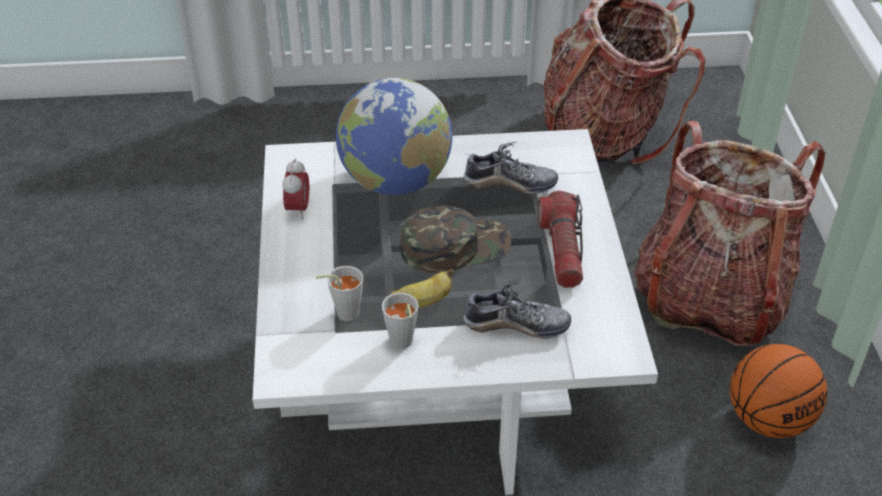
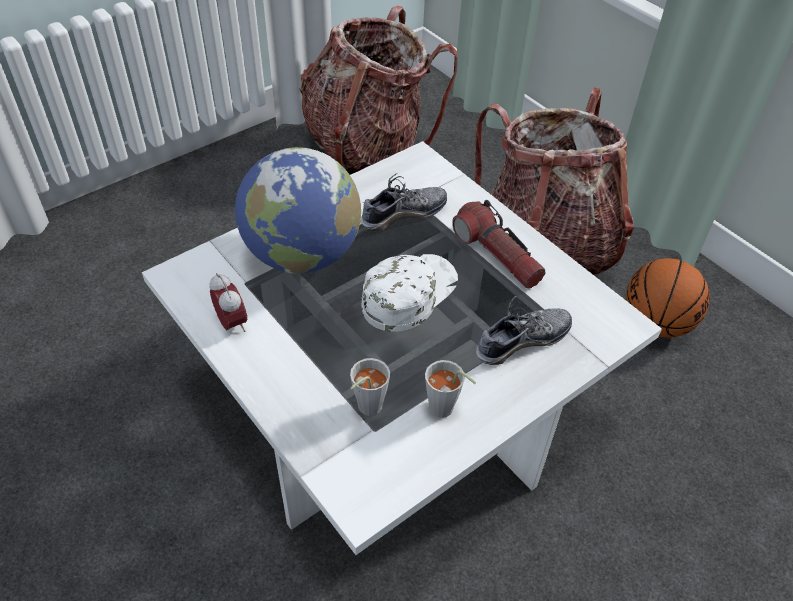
camera: 35 degrees left, 5 degrees up
banana [390,269,454,308] -> none
green cap [400,206,511,273] -> white cap [361,254,458,332]

